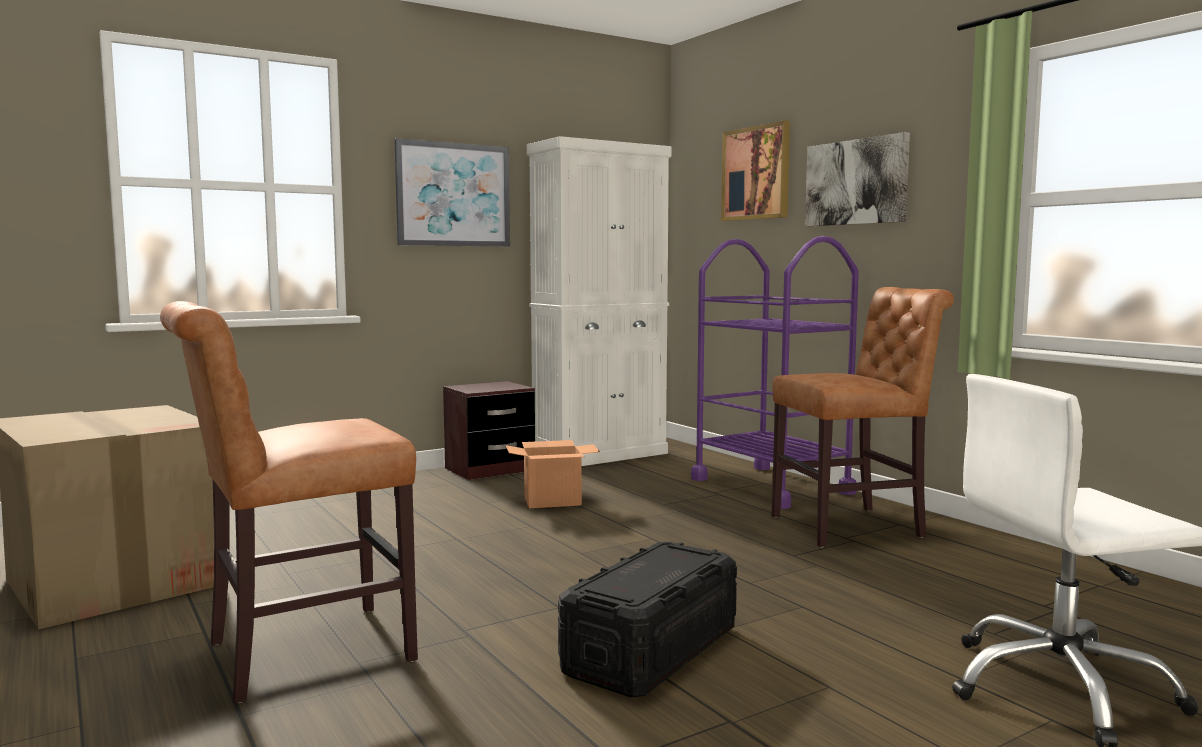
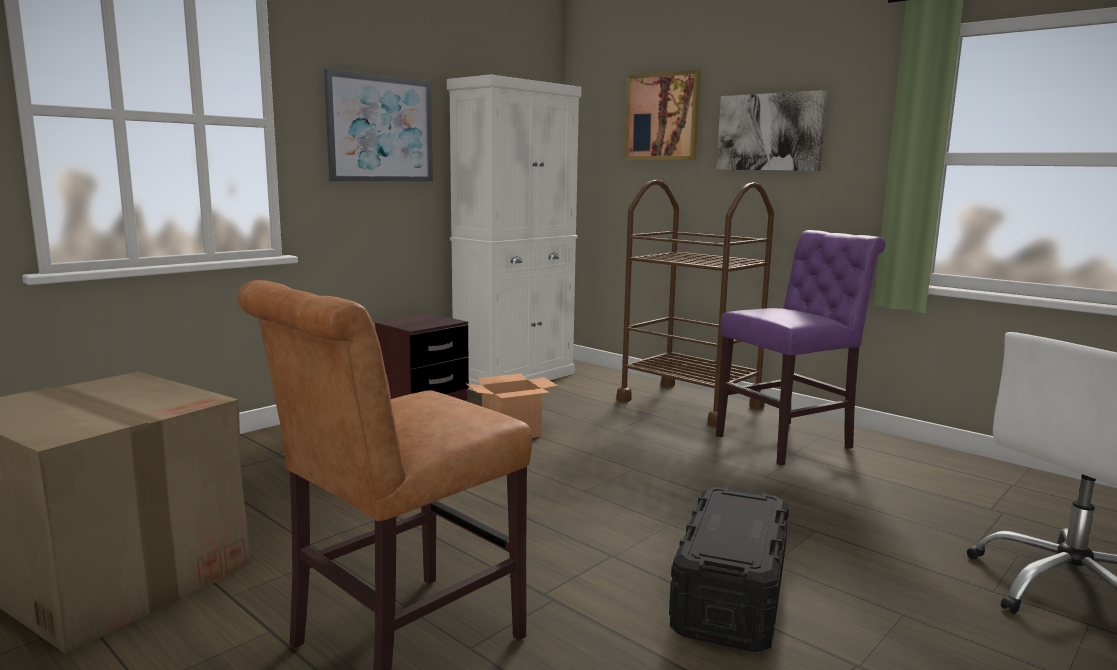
camera: 15 degrees left, 5 degrees up
purple cart [691,236,859,509] -> brown cart [616,180,774,427]
brown chair [772,287,954,548] -> purple chair [716,230,885,466]

